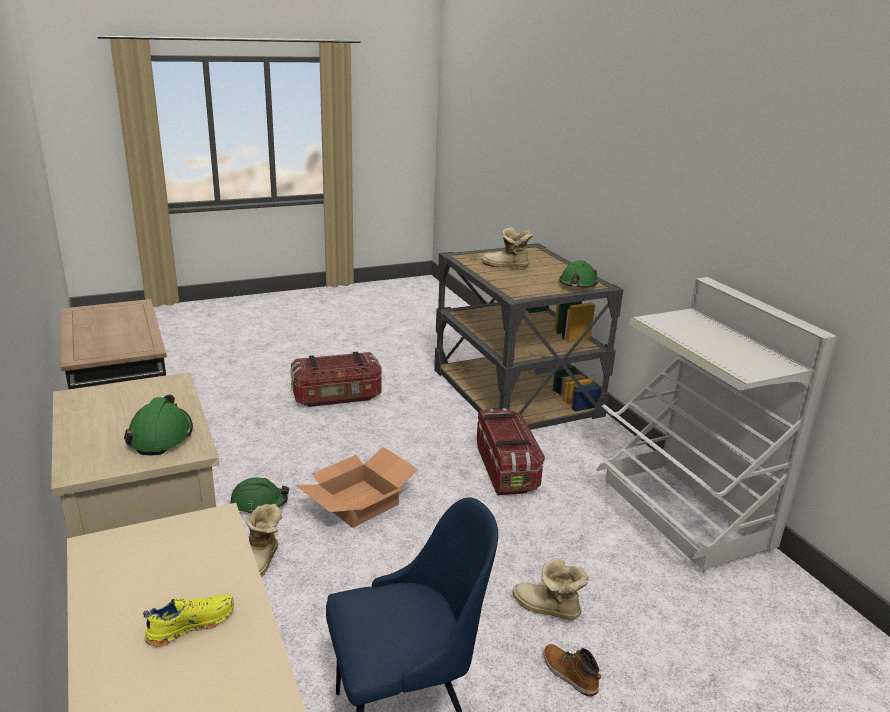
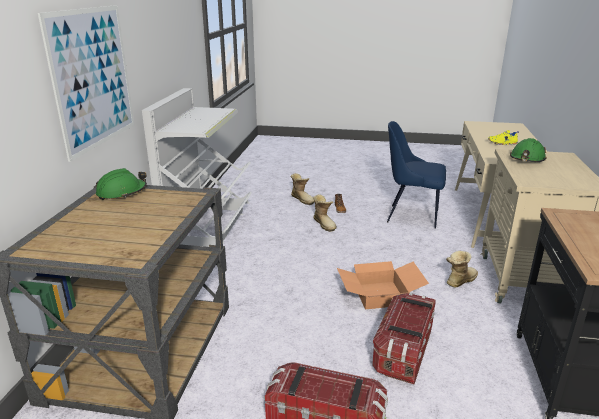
camera: 145 degrees left, 0 degrees up
green hard hat [231,477,289,513] -> none
storage box [477,408,545,495] -> storage box moved to [372,293,436,385]
boot [481,228,533,267] -> boot moved to [291,173,315,205]
none -> picture [38,5,135,162]

